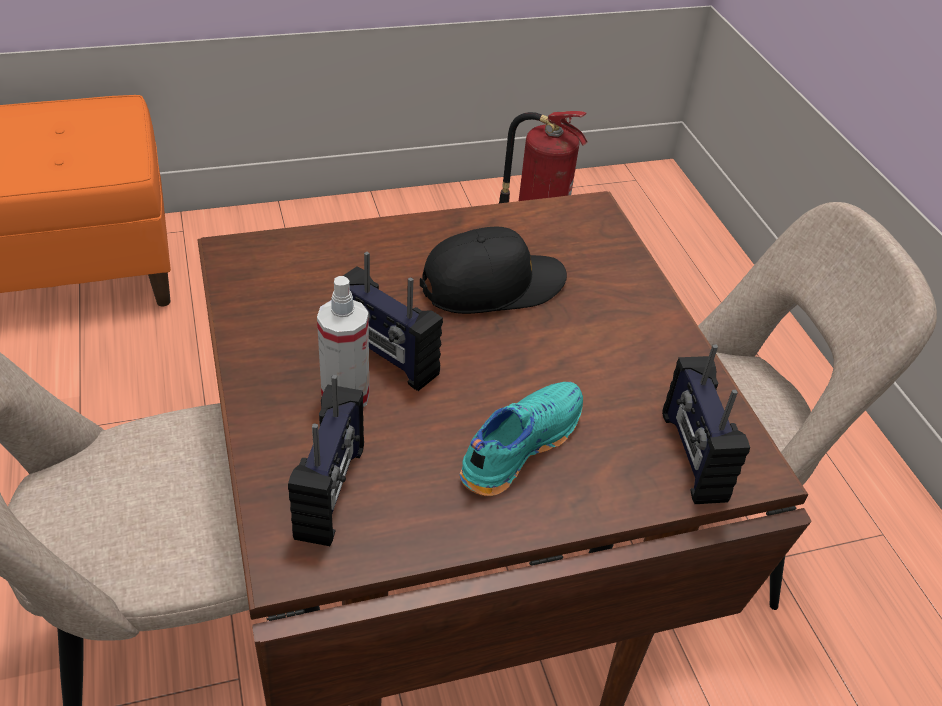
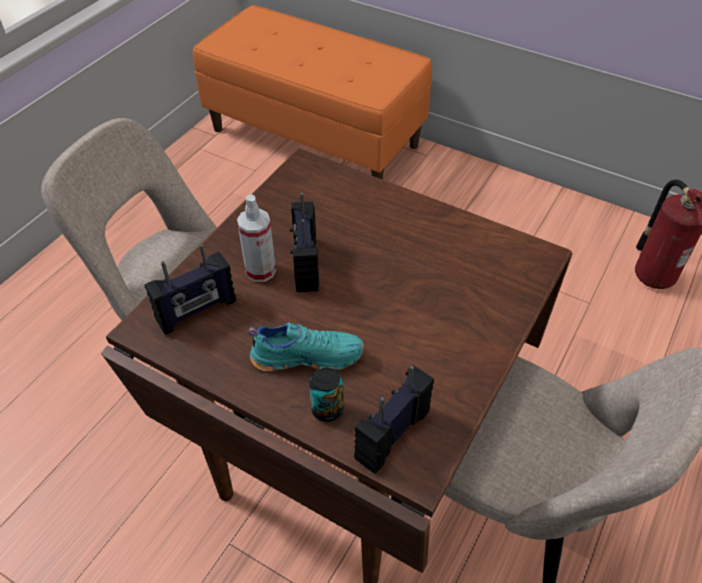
camera: 50 degrees right, 5 degrees up
black cap [420,227,567,314] -> none
none -> can [309,367,343,422]

